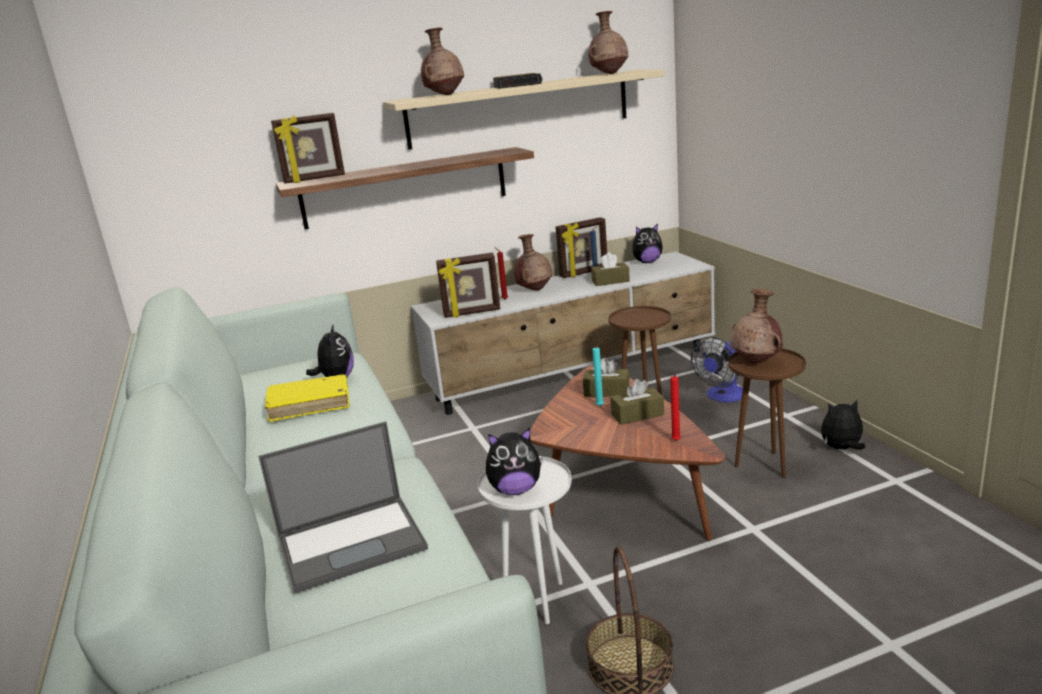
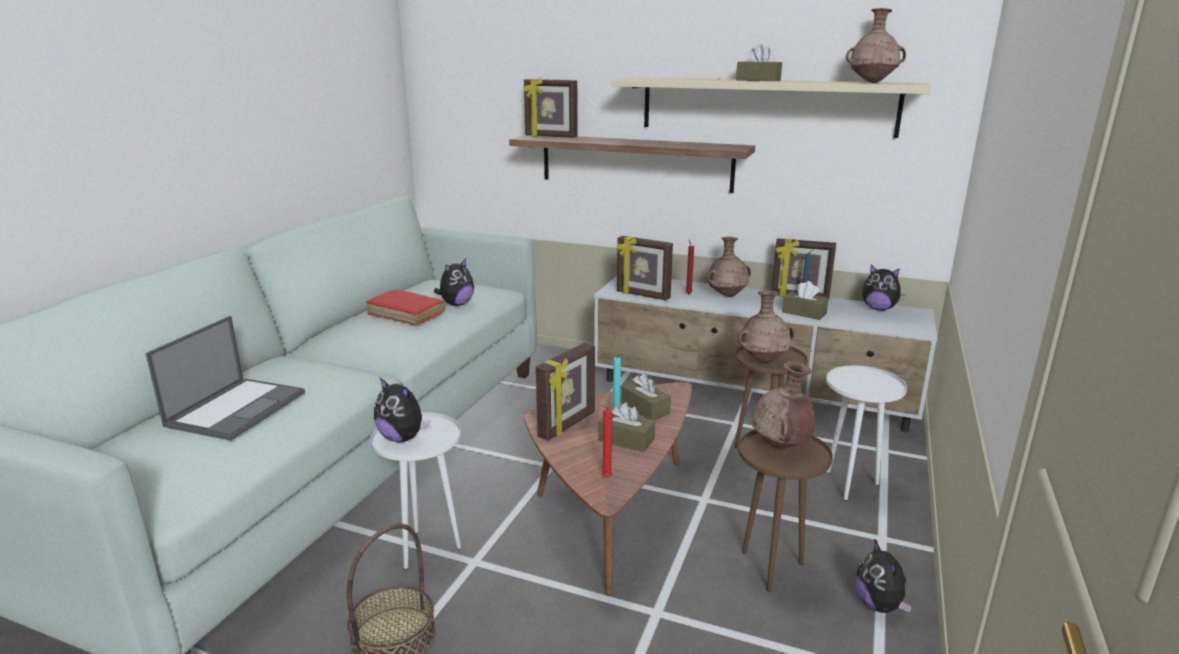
camera: 40 degrees right, 0 degrees up
laptop [258,421,428,594] -> laptop turned 90 degrees counterclockwise [145,316,305,441]
yellow book [265,375,350,422] -> red book [366,289,446,326]
brown vase [421,28,464,95] -> brown vase moved to [738,290,794,363]
alarm clock [493,73,542,89] -> brown tissue box [736,44,782,81]
fan [691,336,743,402] -> white side table [826,366,907,501]
plush toy [821,400,865,450] -> plush toy turned 135 degrees counterclockwise [856,538,912,613]
none -> picture frame [536,343,595,441]

